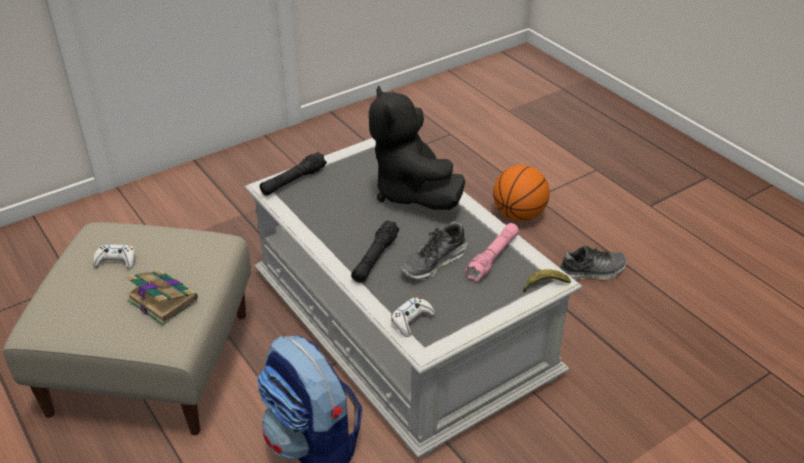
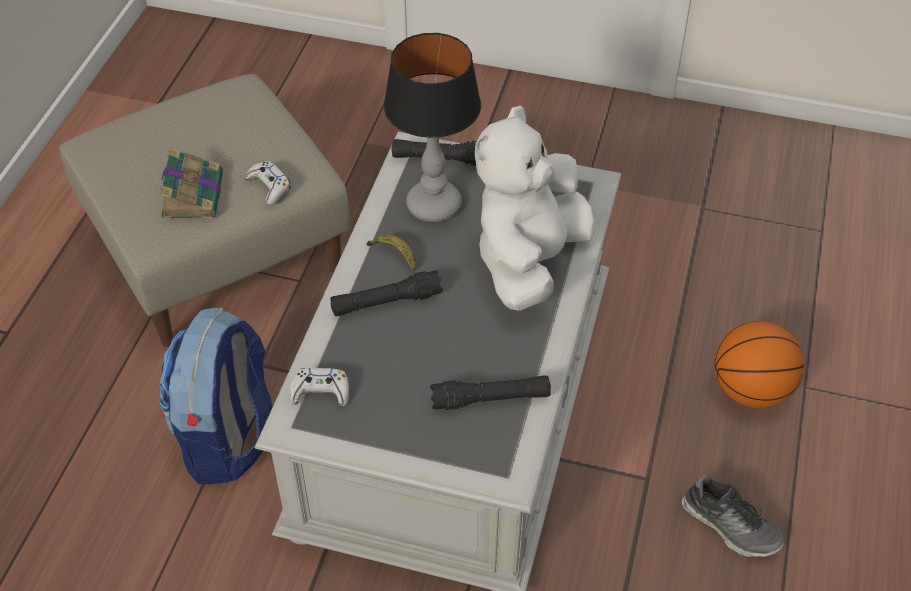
camera: 50 degrees right, 10 degrees up
white game controller [93,244,135,269] -> white game controller moved to [245,161,291,205]
black plush toy [369,85,465,210] -> white plush toy [475,106,595,311]
shoe [401,221,467,280] -> none
pink flashlight [465,223,519,282] -> black flashlight [430,375,551,410]
banana [523,269,571,292] -> banana moved to [366,234,416,271]
none -> table lamp [384,33,481,222]

